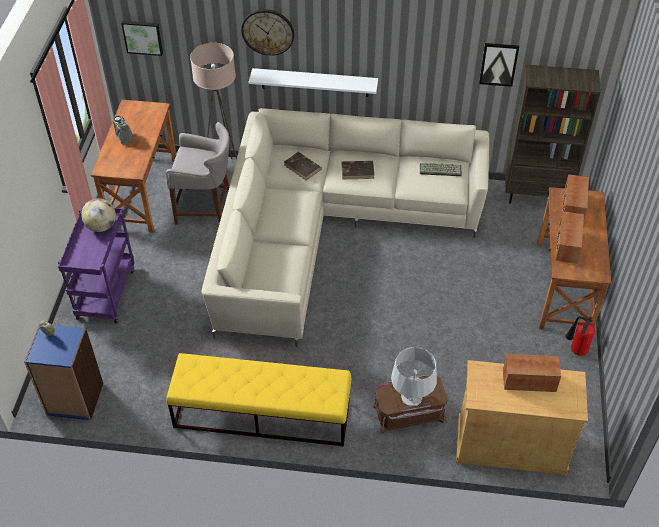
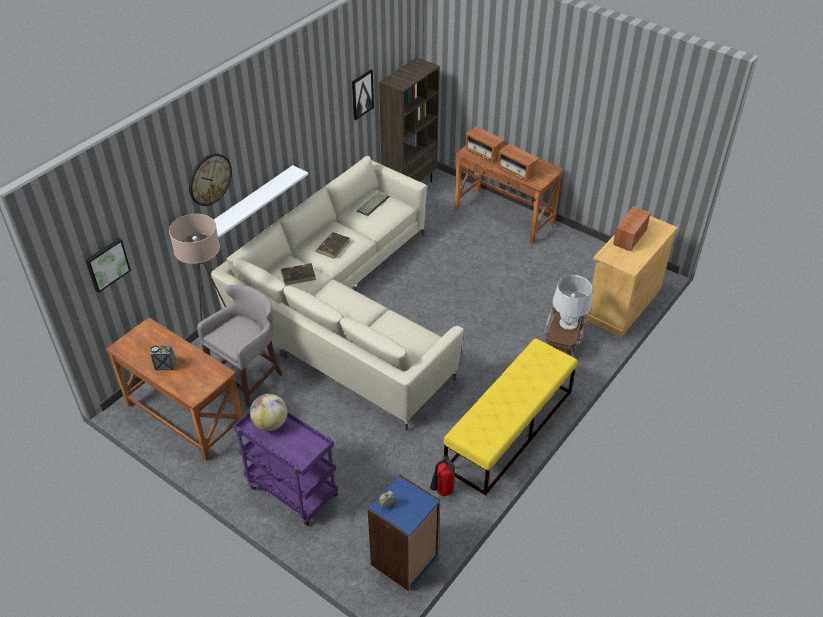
camera: 60 degrees left, 5 degrees down
fire extinguisher [566,316,595,356] -> fire extinguisher moved to [430,455,455,496]

